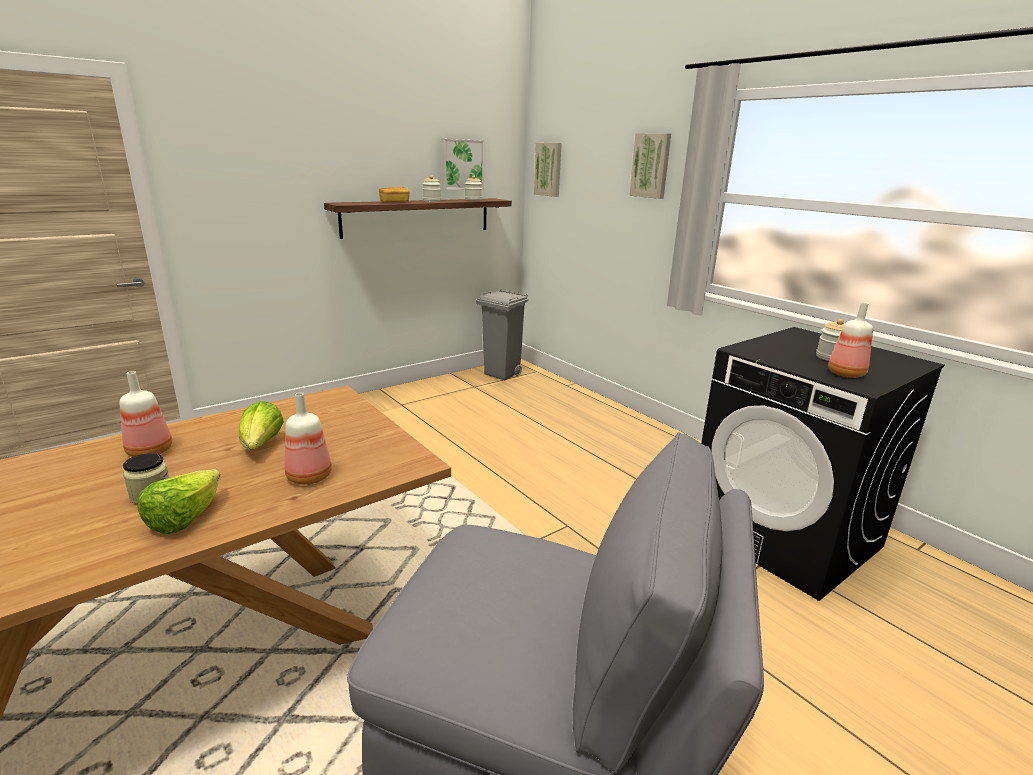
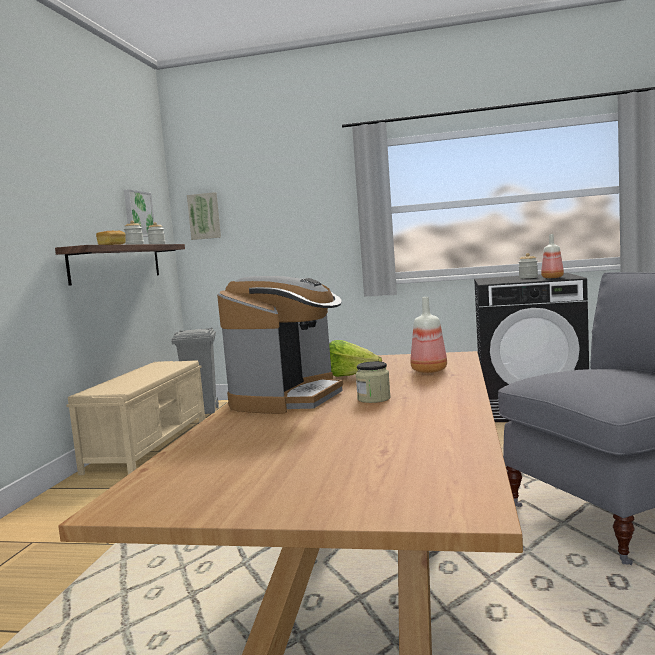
camera: 40 degrees left, 15 degrees down
bottle [120,371,172,457] -> coffee machine [217,276,343,414]
lettuce [137,469,220,534] -> none
picture [629,133,671,199] -> none
none -> beige bench [66,360,205,475]

